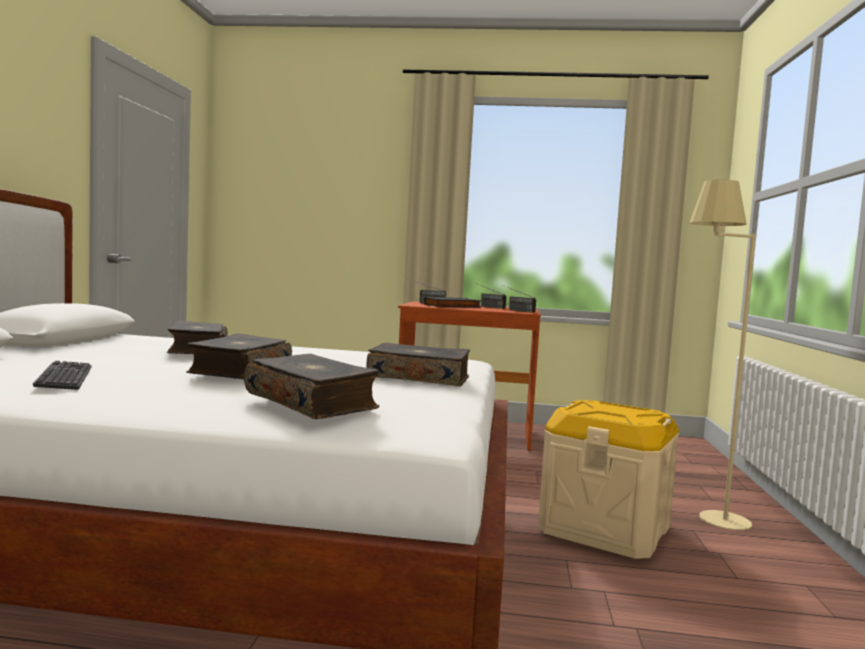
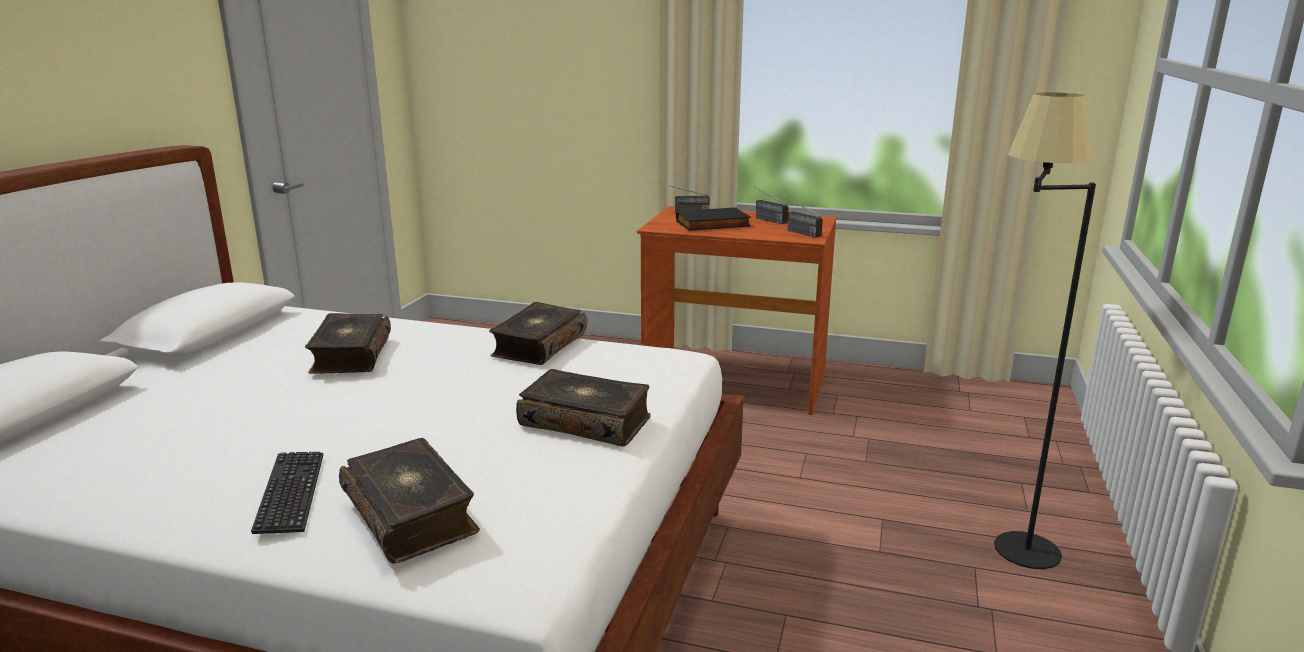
camera: 10 degrees right, 15 degrees up
keyboard [33,361,92,390] -> keyboard moved to [251,452,323,534]
book [186,333,292,379] -> book moved to [489,302,587,365]
beige storage box [538,400,679,559] -> none
beige floor lamp [689,180,756,530] -> black floor lamp [994,93,1096,569]

